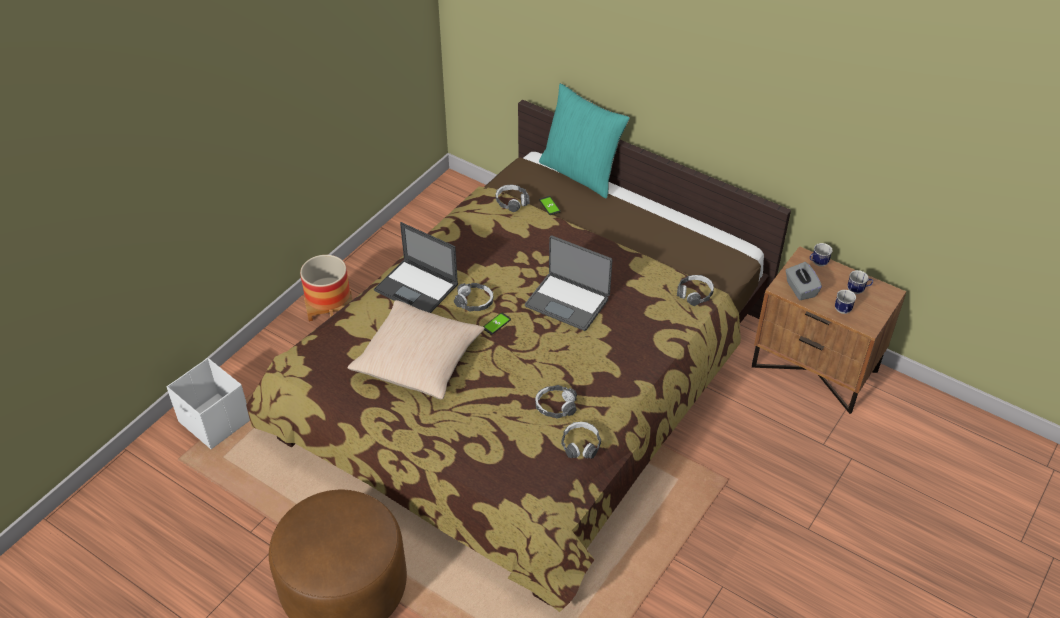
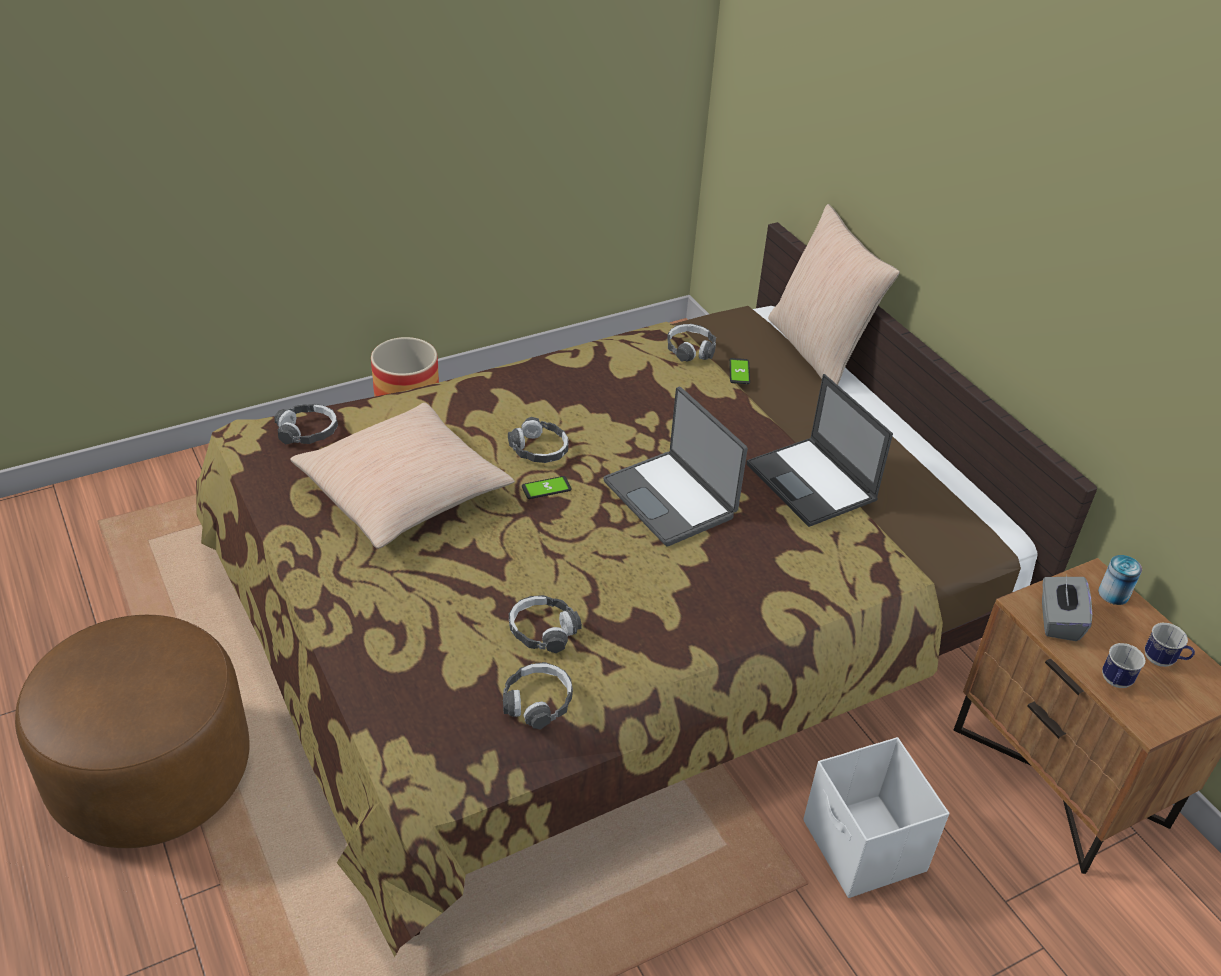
camera: 25 degrees right, 5 degrees down
white storage box [167,358,250,449] -> white storage box moved to [803,737,949,898]
laptop [374,222,458,313] -> laptop moved to [747,374,893,527]
turquoise pillow [539,83,630,198] -> beige pillow [768,204,900,385]
headphones [677,275,714,306] -> headphones moved to [274,404,338,445]
mug [810,243,833,266] -> can [1098,555,1142,605]

